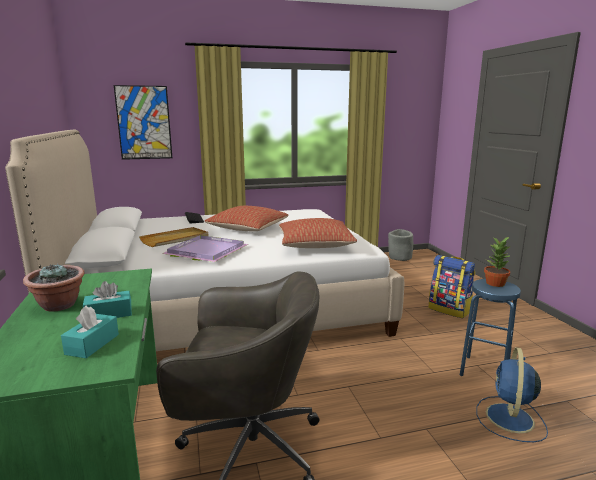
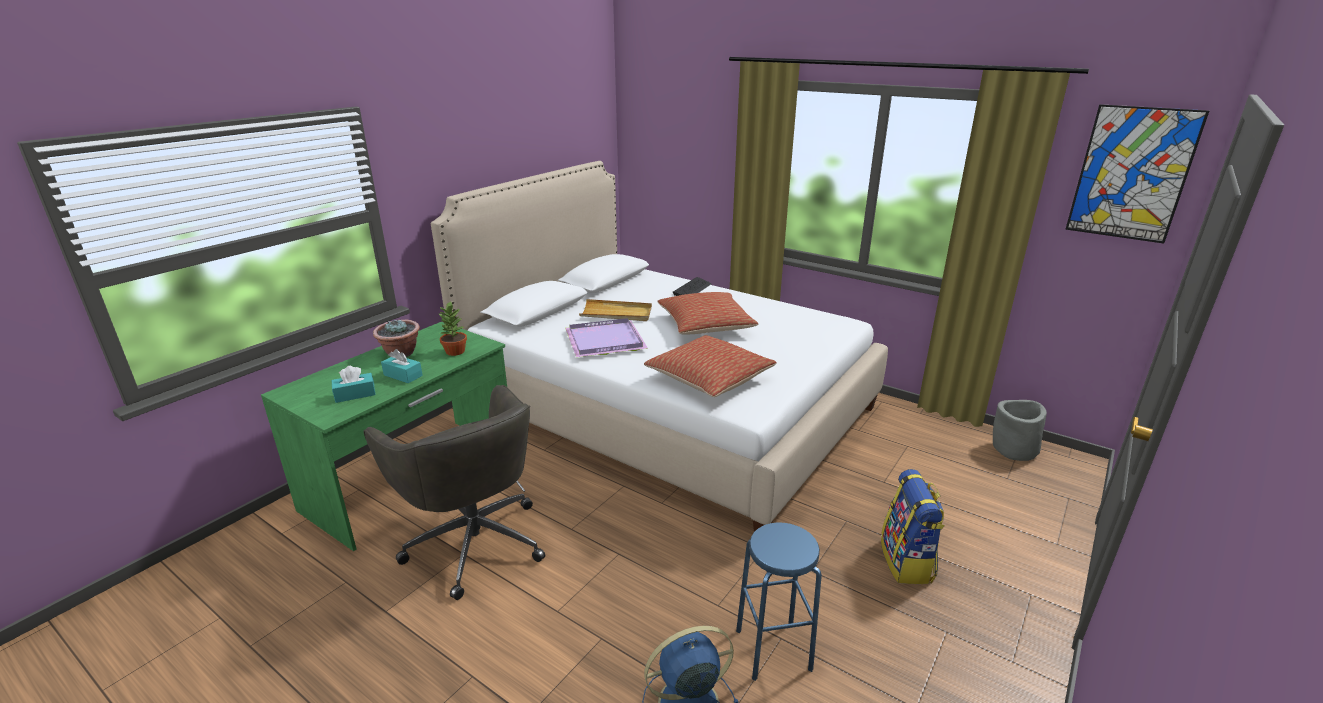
camera: 50 degrees right, 10 degrees up
picture [114,85,172,160] -> picture moved to [1065,104,1209,244]
potted plant [484,236,510,287] -> potted plant moved to [438,301,467,356]

